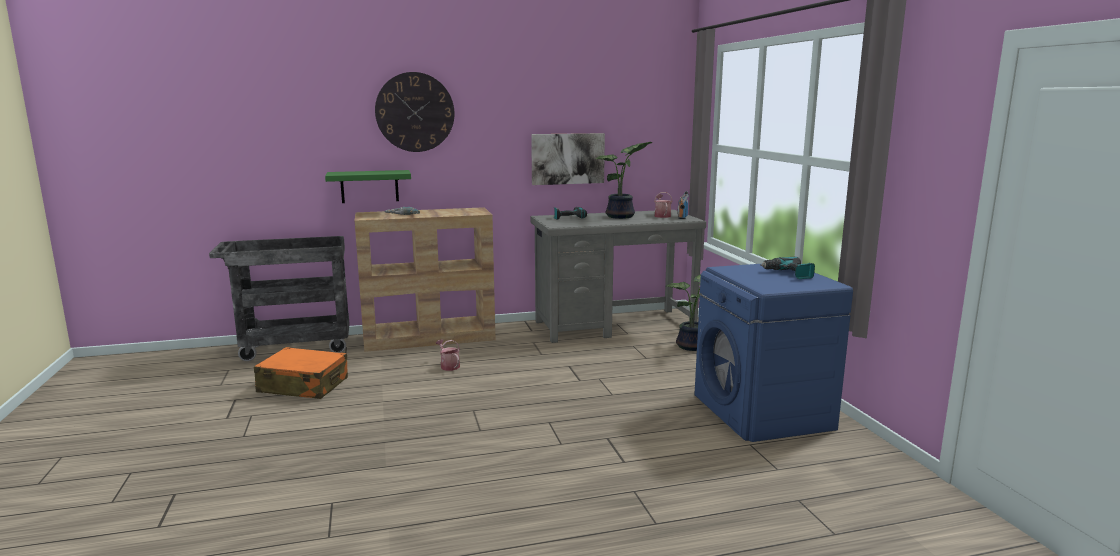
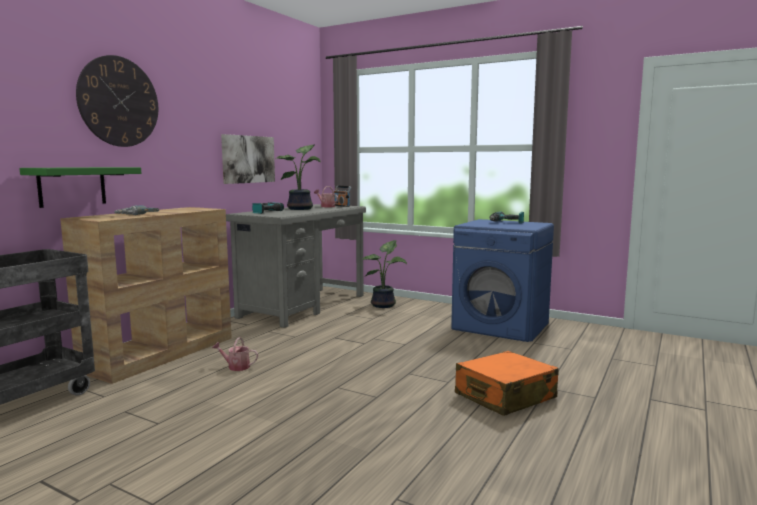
camera: 45 degrees left, 5 degrees down
orange suitcase [254,347,348,399] -> orange suitcase moved to [455,351,559,416]

